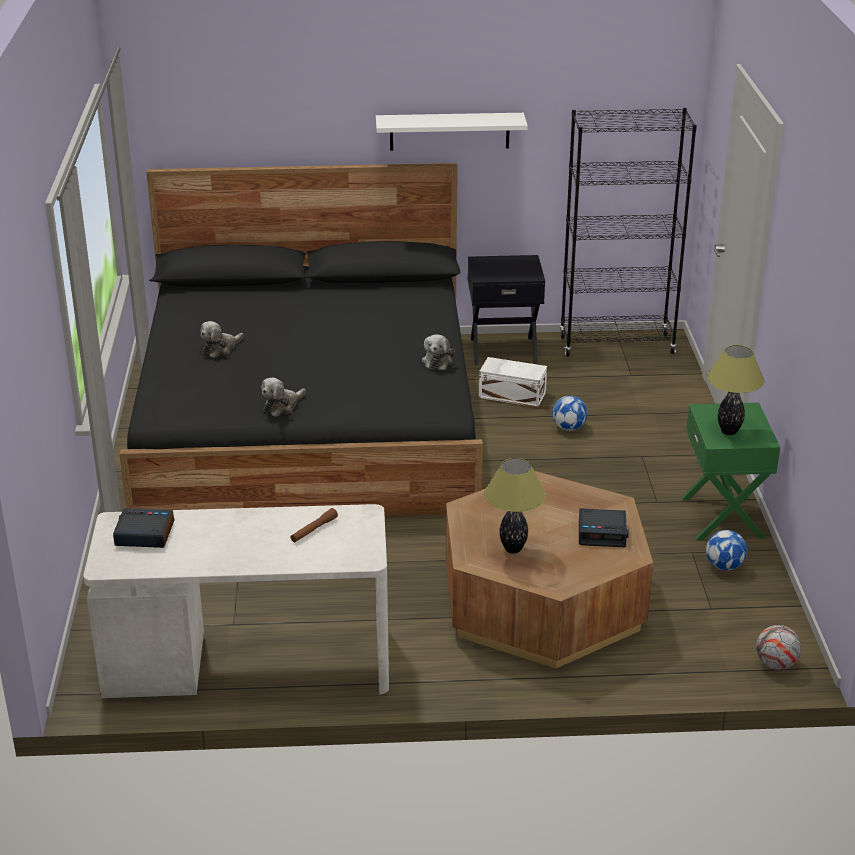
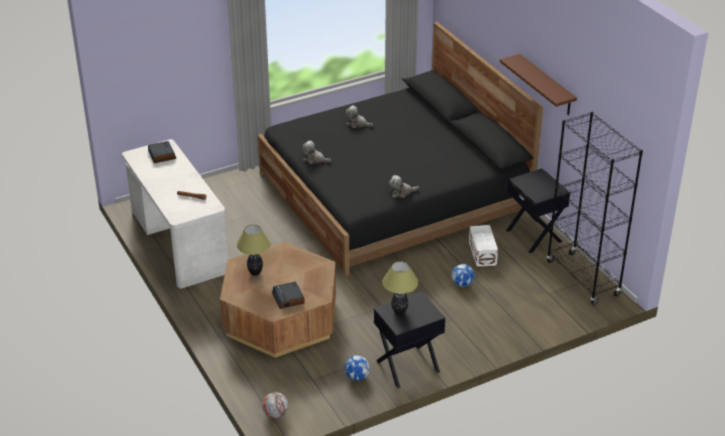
camera: 65 degrees right, 5 degrees up
white shelf [376,113,528,151] -> brown shelf [500,54,577,115]
green nightstand [681,402,780,541] -> black nightstand [374,292,445,388]

